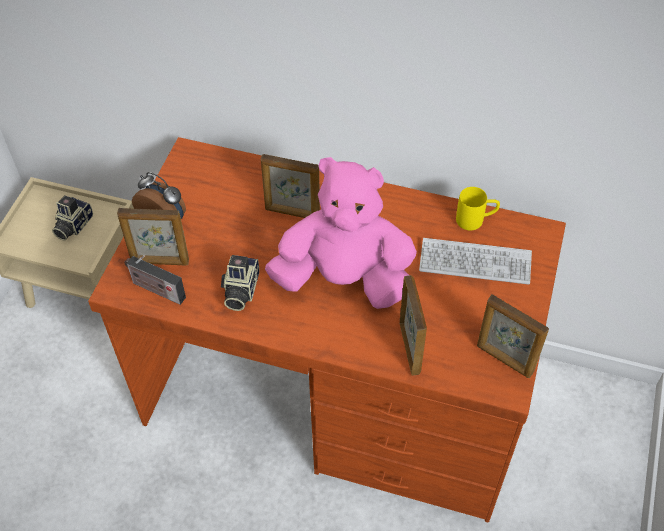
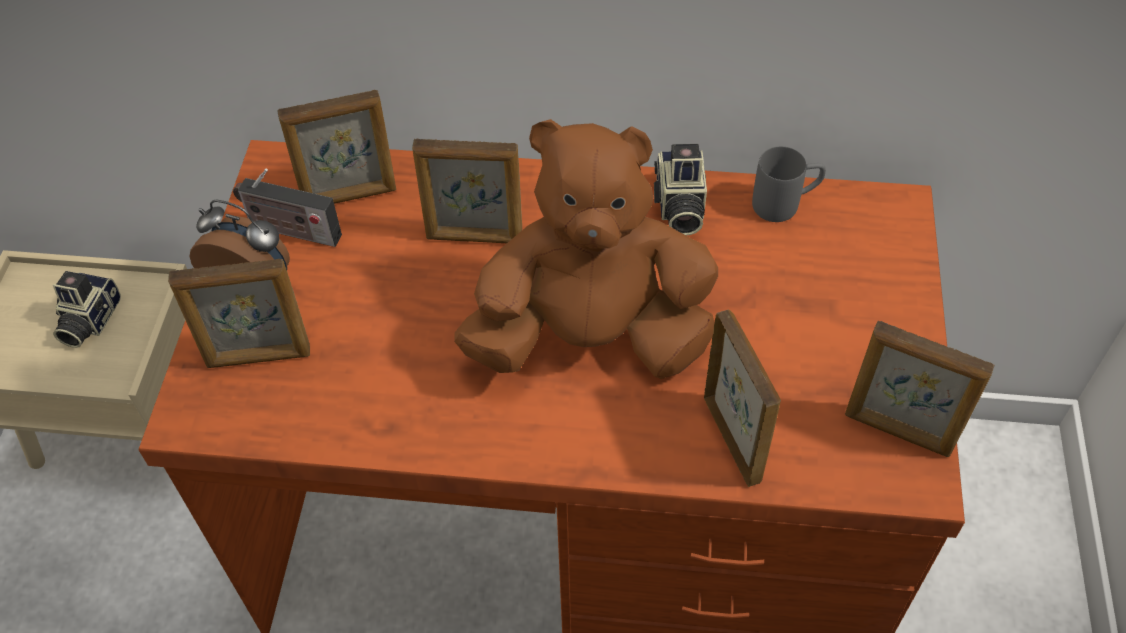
camera: 10 degrees left, 0 degrees up
radio [124,255,186,305] -> radio moved to [233,169,342,247]
camera [221,255,259,311] -> camera moved to [654,144,707,235]
pink plush toy [265,157,417,309] -> brown plush toy [454,119,718,379]
keyboard [419,238,532,284] -> none
yellow mug [456,187,500,231] -> grey mug [752,146,826,222]
none -> picture frame [277,90,396,204]

